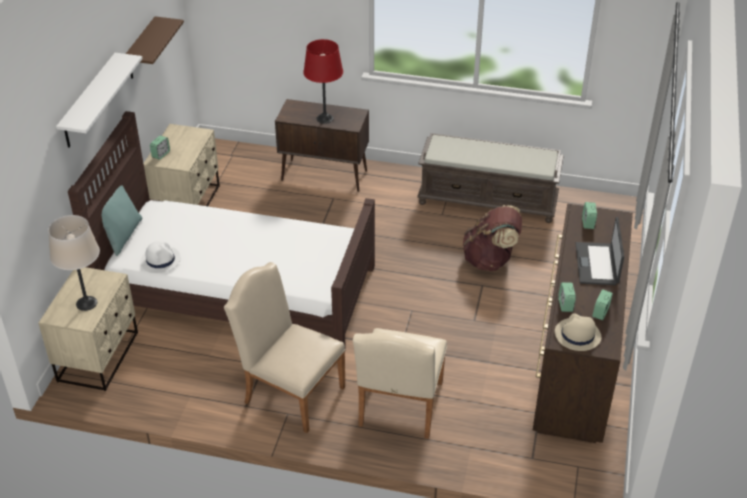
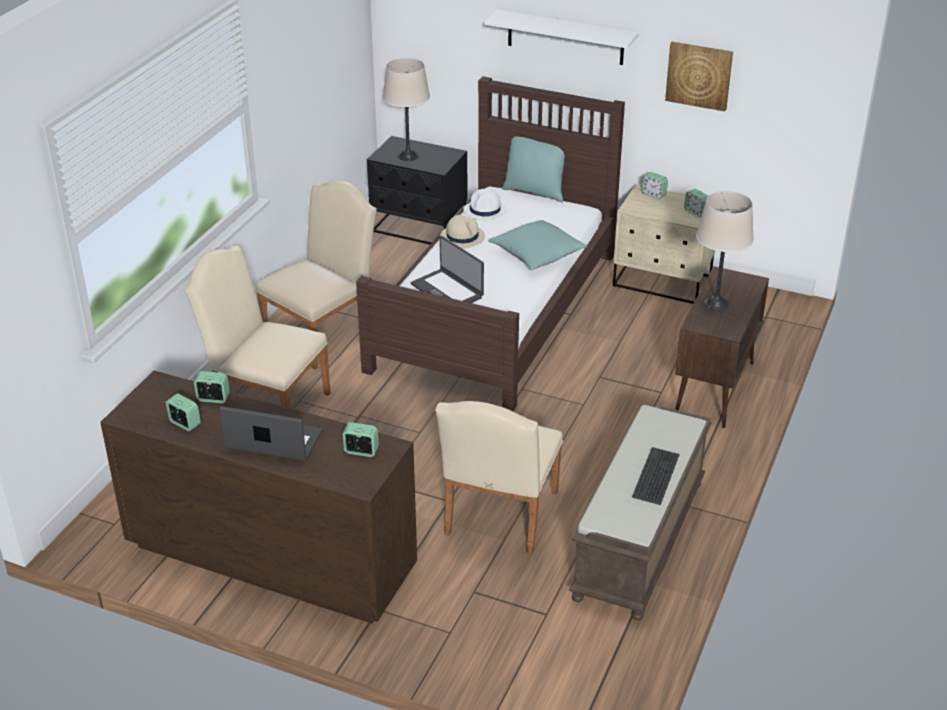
camera: 100 degrees right, 5 degrees down
beige nightstand [39,267,138,391] -> black nightstand [367,136,467,245]
brown shelf [126,16,184,79] -> picture [665,42,733,111]
red table lamp [303,39,343,124] -> beige table lamp [696,191,754,311]
brown backpack [463,205,522,271] -> beige chair [435,401,563,555]
beige hat [555,313,602,351] -> beige hat moved to [440,215,485,249]
none -> laptop [410,236,484,303]
none -> turquoise pillow [488,220,588,270]
none -> keyboard [632,447,679,505]
none -> alarm clock [684,189,708,218]

